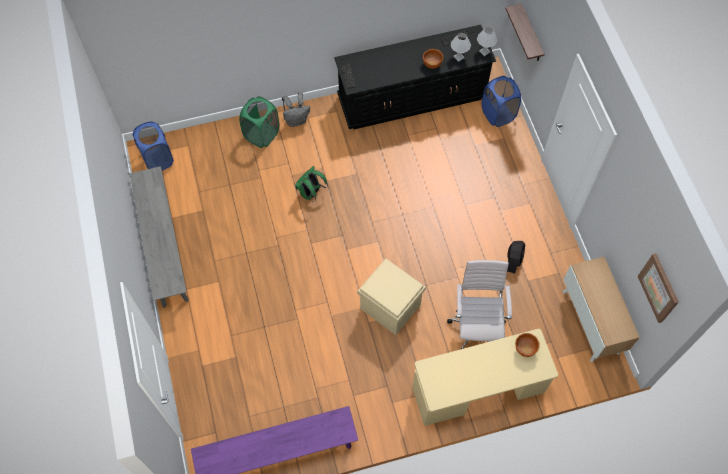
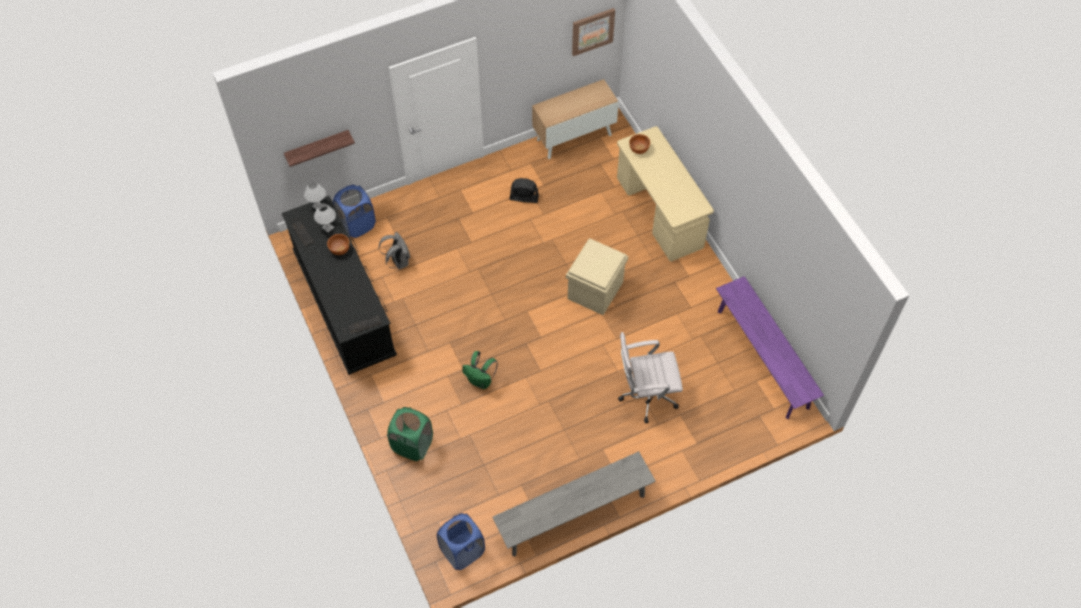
camera: 100 degrees left, 5 degrees down
grey backpack [282,92,310,127] -> grey backpack moved to [379,232,410,269]
white office chair [447,260,512,349] -> white office chair moved to [618,332,683,423]

